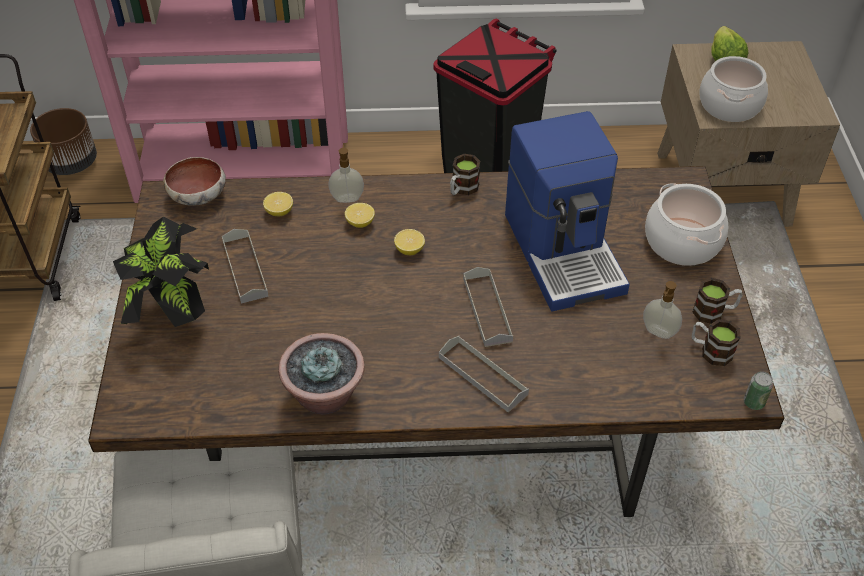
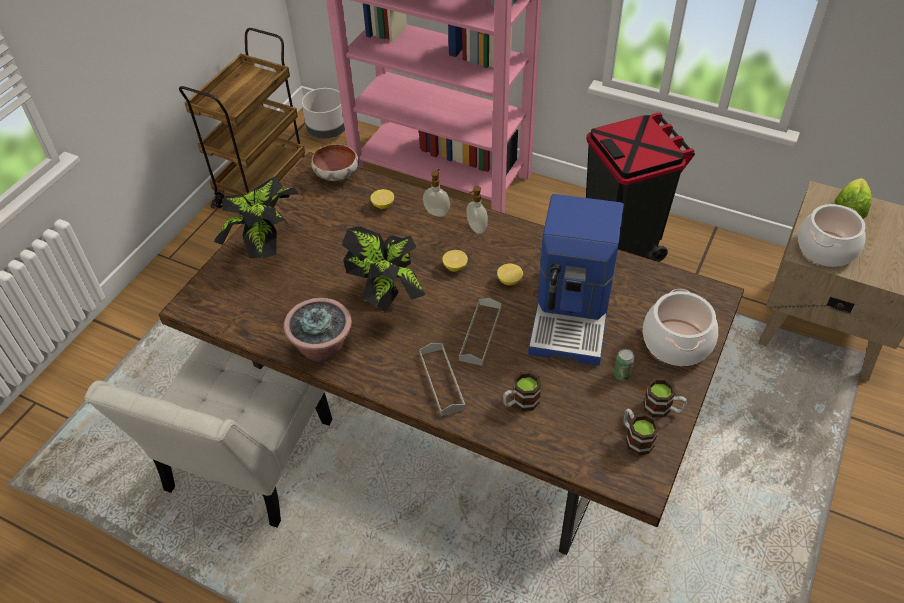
camera: 30 degrees right, 0 degrees up
brown planter [30,108,97,175] -> grey planter [301,88,345,139]
grey tray [222,229,269,304] -> none
lemon [345,203,375,228] -> lemon moved to [497,264,523,285]
mug [450,154,480,195] -> mug moved to [503,371,541,411]
soap dispenser [643,281,682,339] -> soap dispenser moved to [466,186,488,234]
can [744,371,773,410] -> can moved to [614,349,635,381]
none -> potted plant [341,226,426,313]

